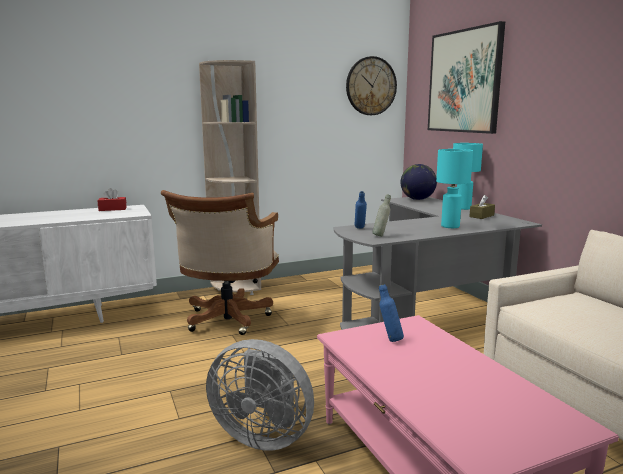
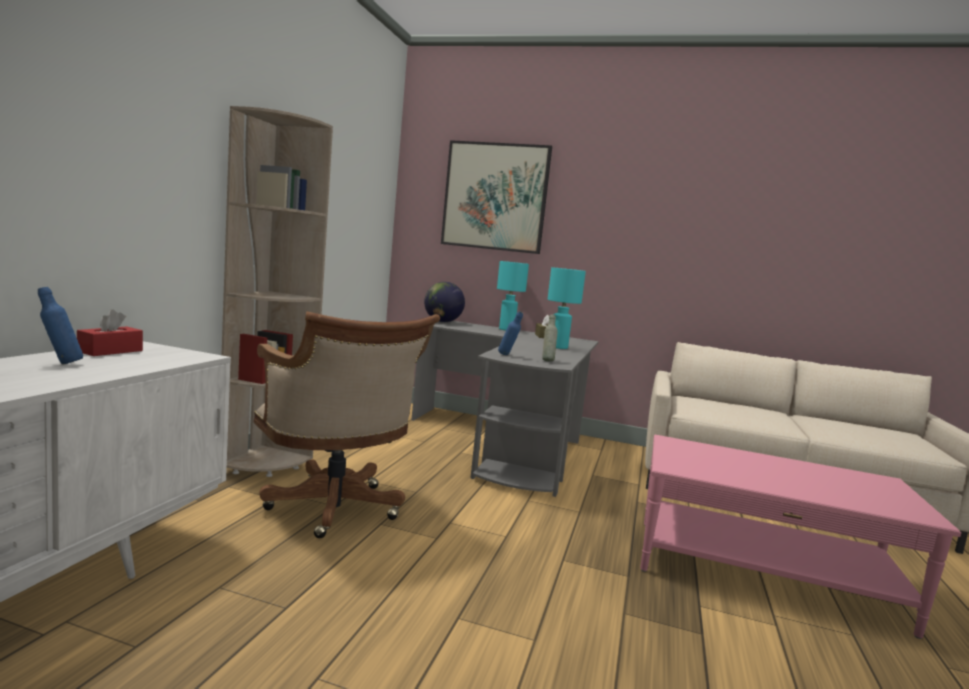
camera: 50 degrees left, 5 degrees down
grey fan [206,339,314,451] -> none
wall clock [346,56,397,115] -> none
blue bottle [379,284,404,342] -> blue bottle moved to [38,287,83,365]

